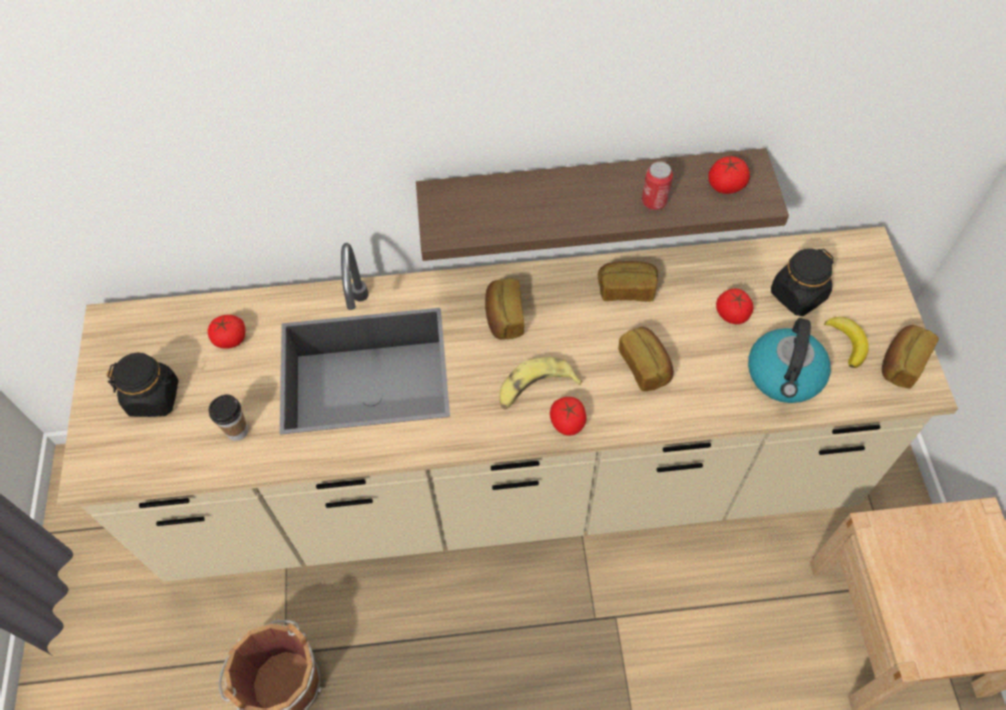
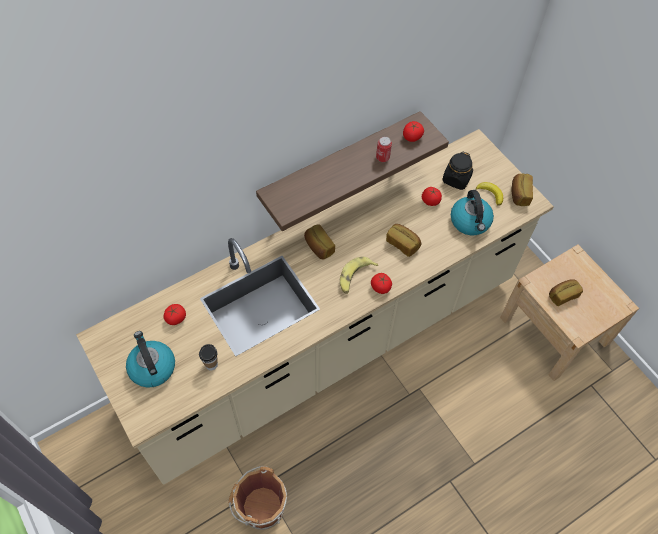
camera: 30 degrees left, 0 degrees up
black jar [106,353,179,417] -> kettle [126,331,175,388]
bread [598,261,658,302] -> bread moved to [549,279,583,306]

